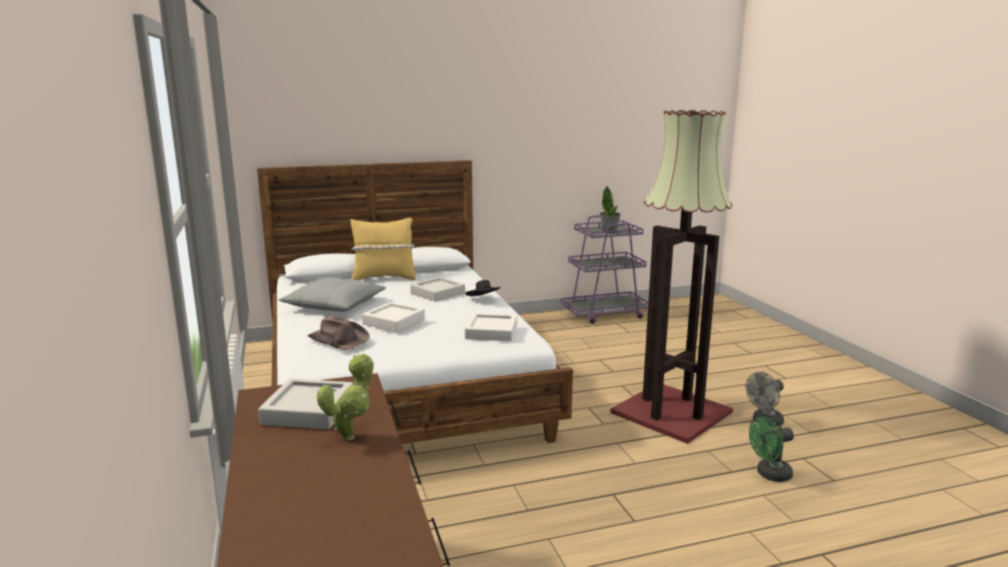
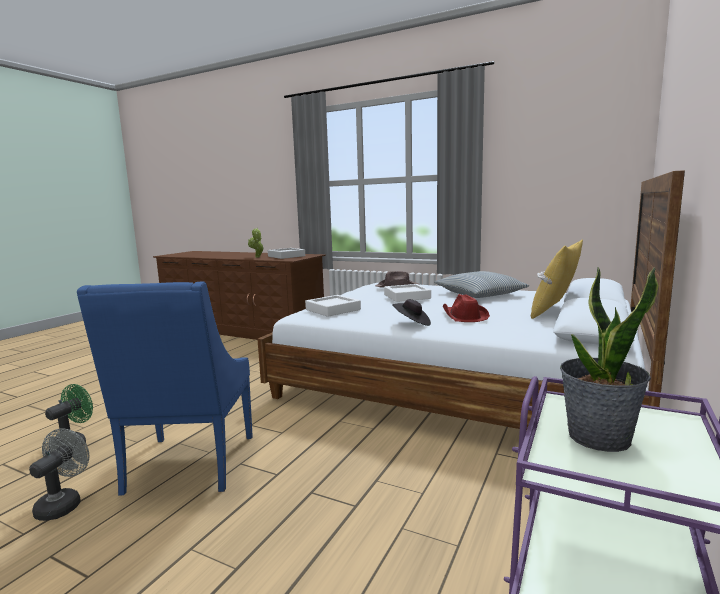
camera: 135 degrees right, 5 degrees down
grey tray [410,277,465,302] -> red hat [443,294,490,322]
floor lamp [610,110,733,444] -> blue armchair [77,282,253,496]

